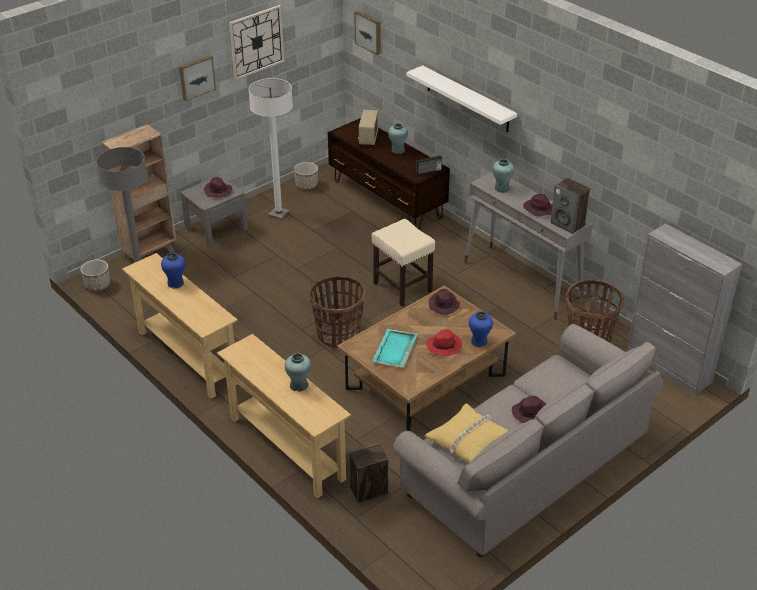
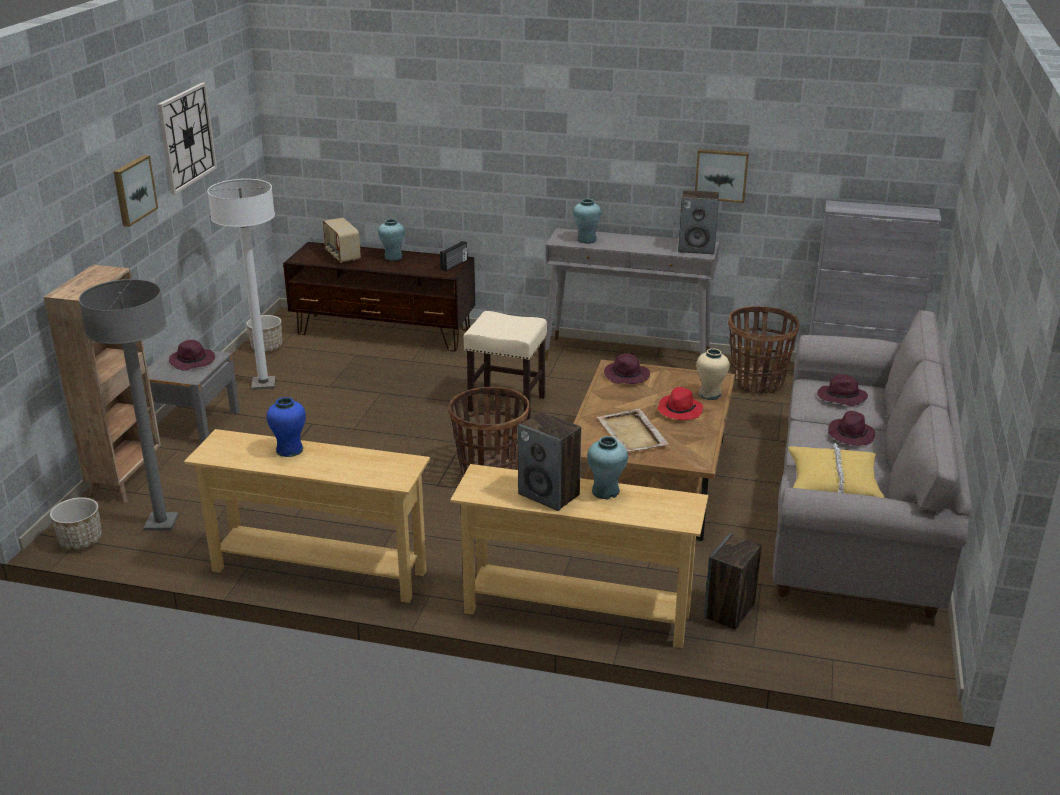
camera: 35 degrees left, 10 degrees down
picture [354,11,380,55] -> picture moved to [695,149,749,203]
turquoise tray [372,329,418,368] -> beige tray [597,409,669,452]
white shelf [406,65,517,133] -> none
blue vase [469,311,493,347] -> beige vase [696,348,730,400]
purple hat [523,194,552,216] -> purple hat moved to [817,374,868,406]
none -> speaker [518,412,581,511]

